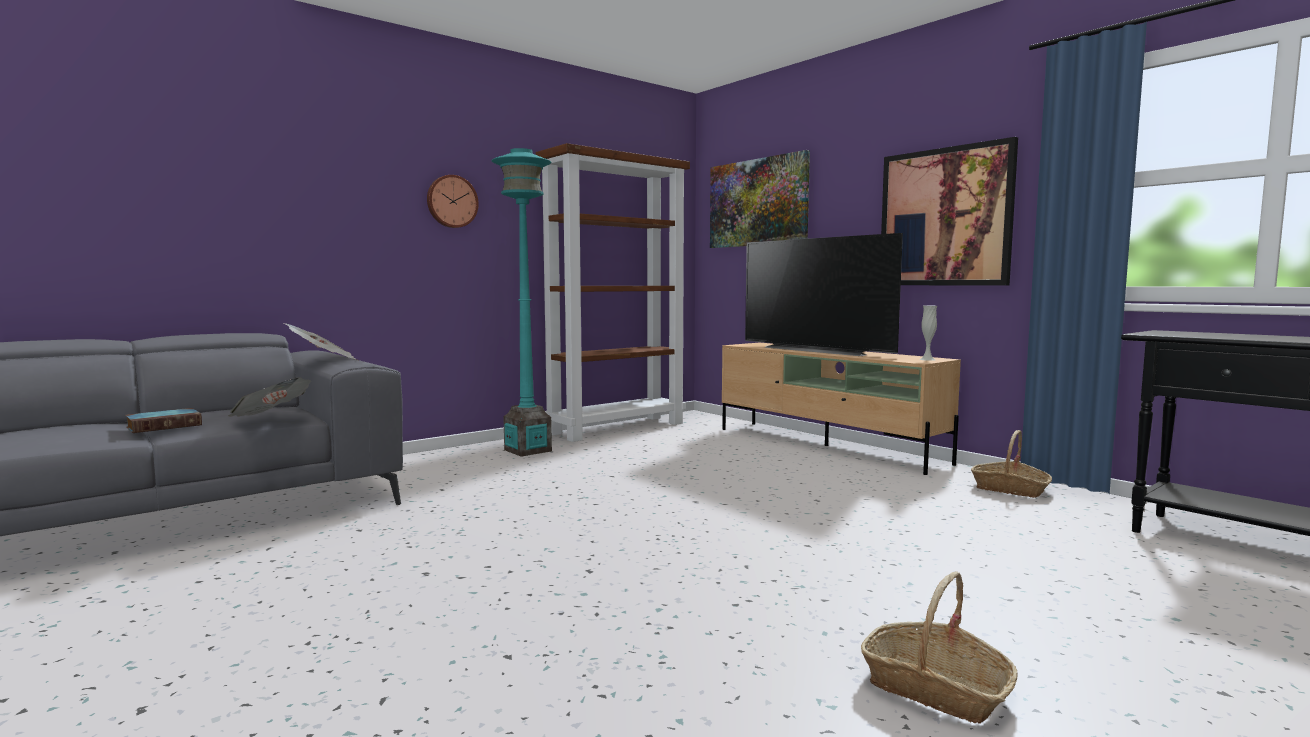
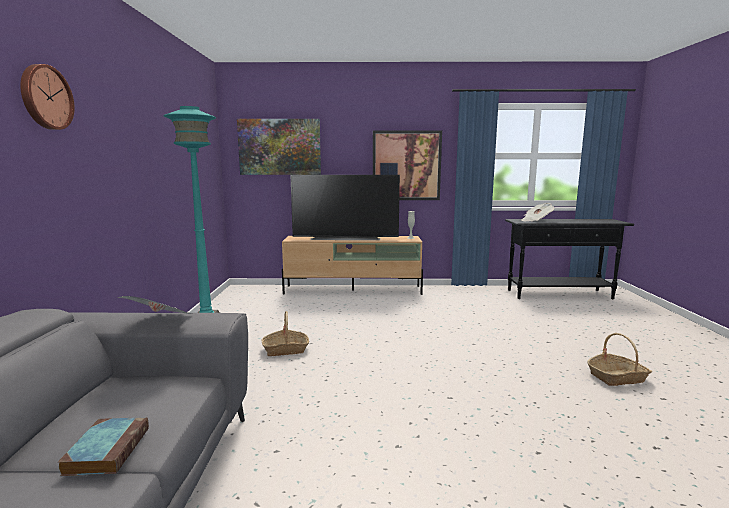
camera: 50 degrees left, 5 degrees up
newspaper [228,377,311,417] -> newspaper moved to [521,203,555,221]
wall clock [427,175,479,228] -> wall clock moved to [20,64,75,130]
brown bookcase [536,143,690,442] -> none
basket [971,430,1052,498] -> basket moved to [262,311,309,356]

